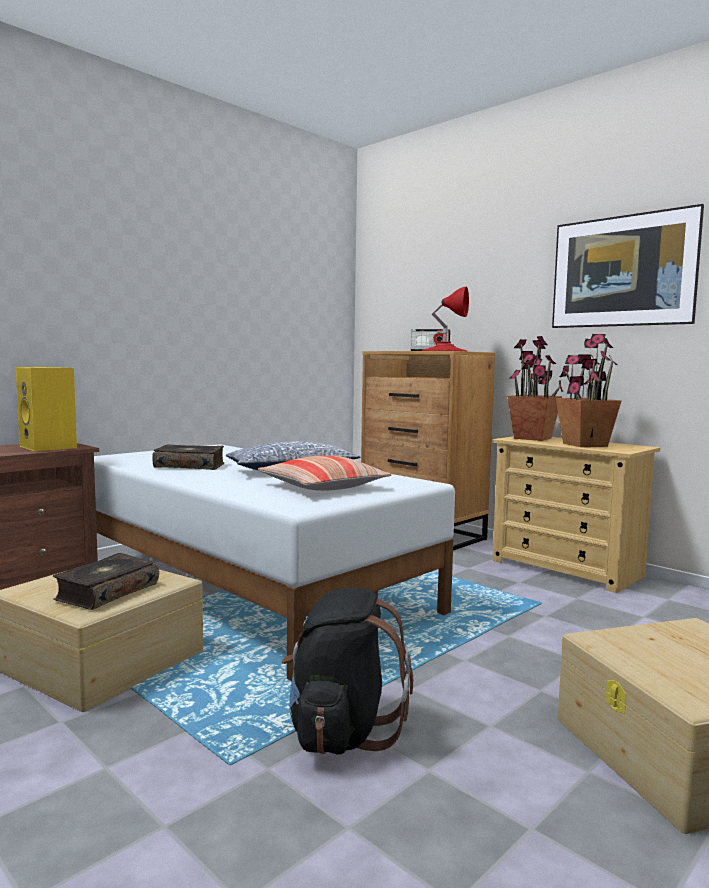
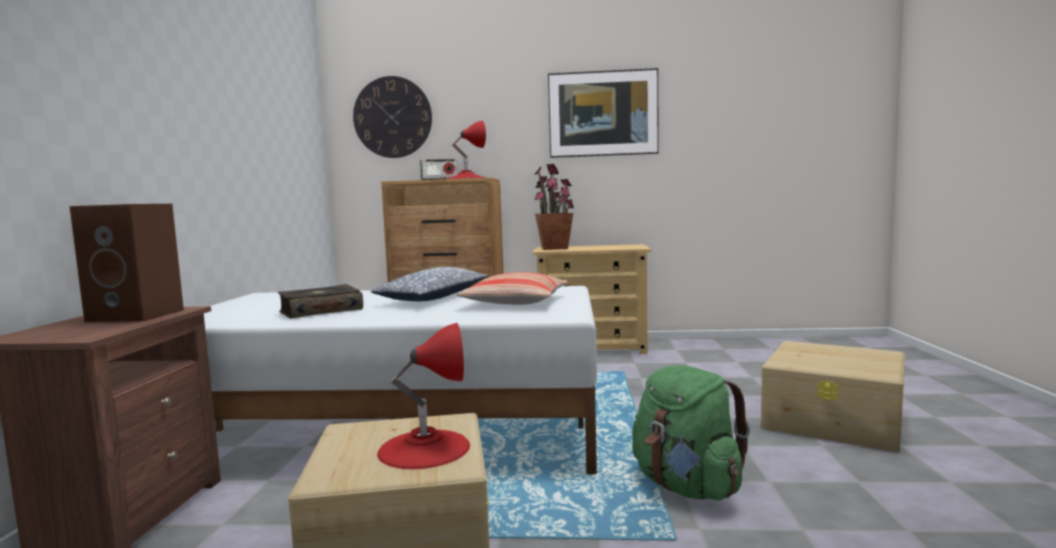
camera: 40 degrees left, 0 degrees up
yellow speaker [16,367,77,451] -> brown speaker [69,204,184,322]
book [53,553,159,610] -> red table lamp [377,323,470,469]
black backpack [282,588,413,755] -> green backpack [632,365,750,501]
potted plant [556,334,621,447] -> none
none -> wall clock [353,76,432,158]

